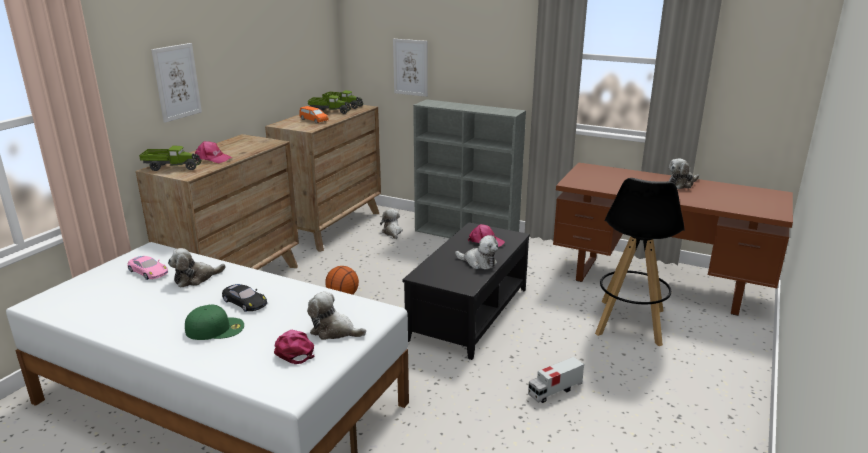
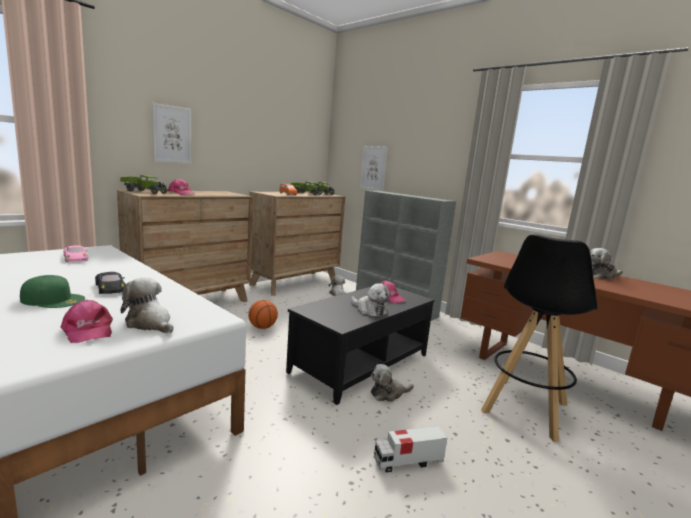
camera: 15 degrees right, 10 degrees down
plush toy [168,248,226,288] -> plush toy moved to [371,364,414,402]
pink cap [274,330,315,364] -> pink cap turned 150 degrees clockwise [61,300,113,343]

